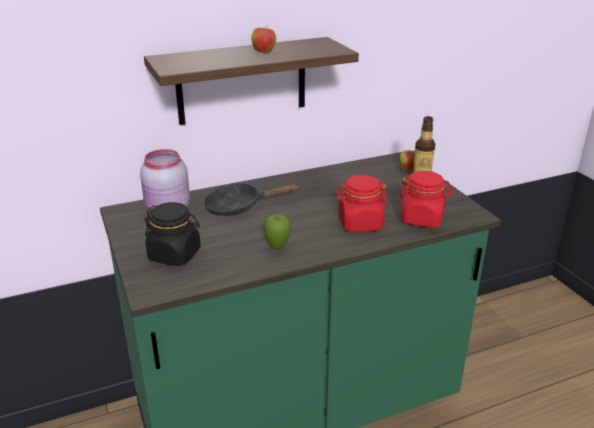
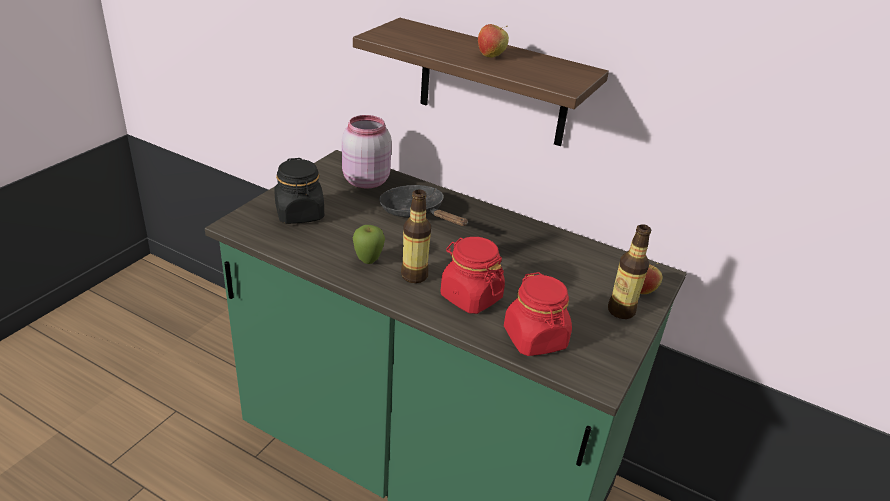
camera: 50 degrees right, 5 degrees up
none -> bottle [401,189,431,283]

